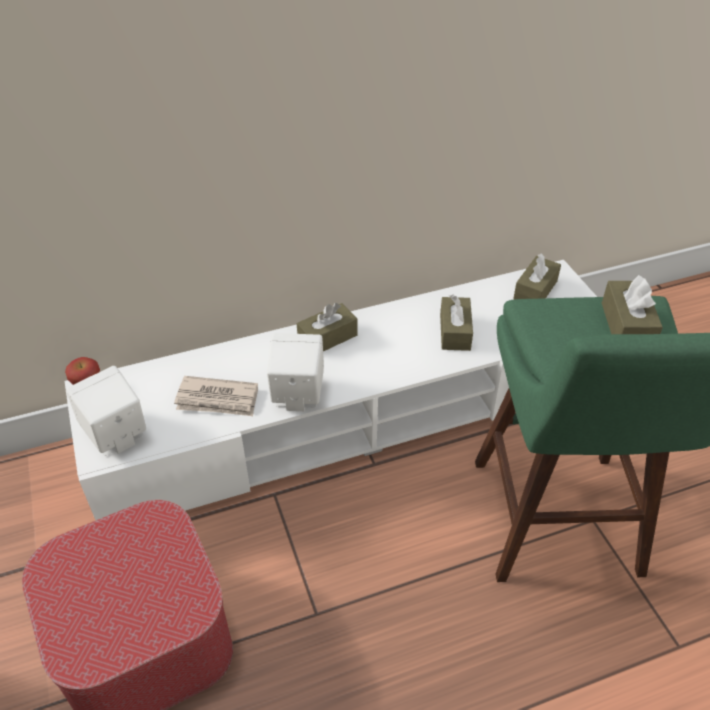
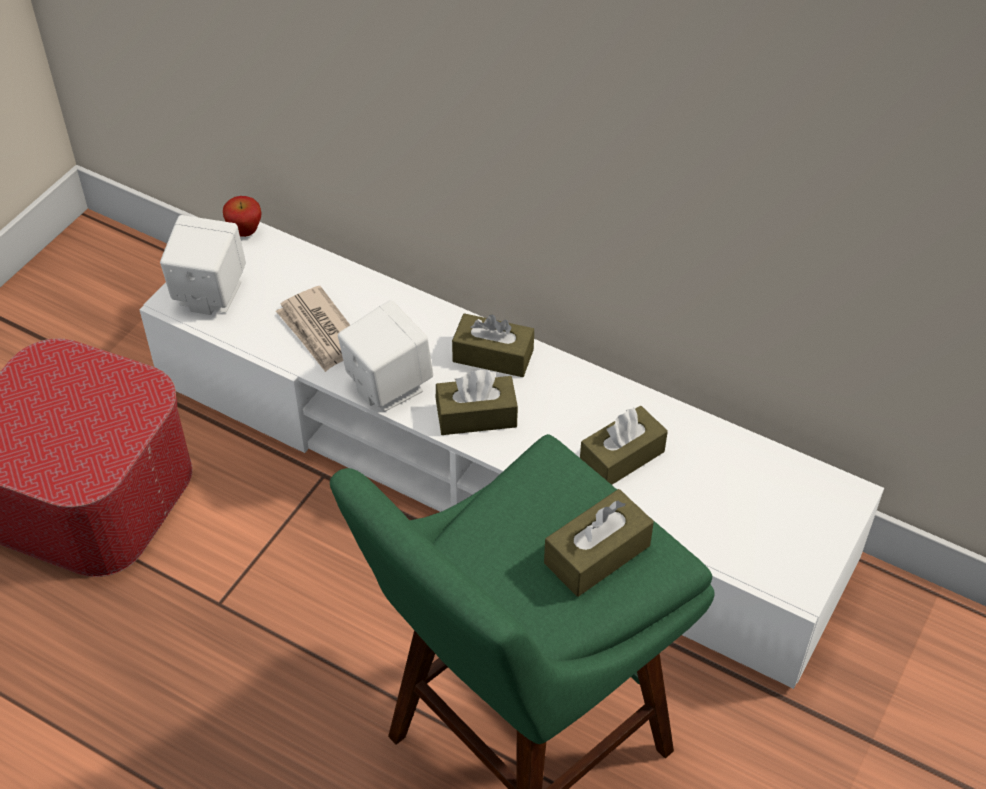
camera: 50 degrees right, 5 degrees up
brown tissue box [513,254,561,299] -> brown tissue box moved to [436,370,518,435]

